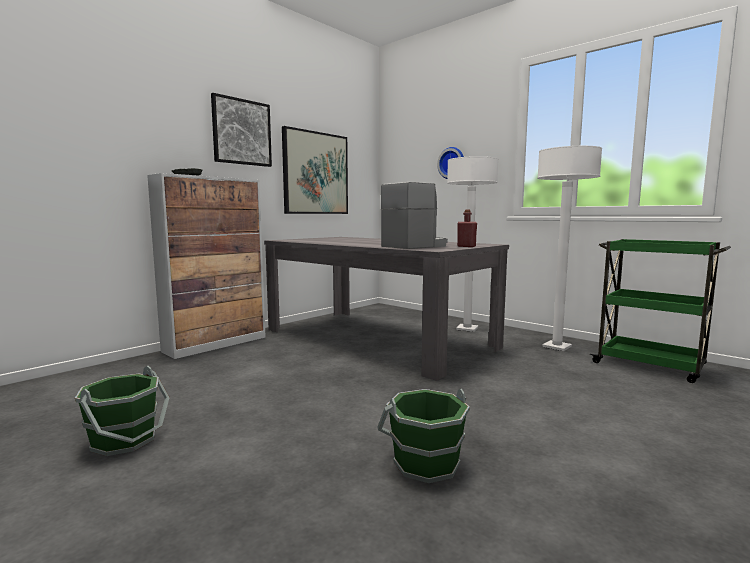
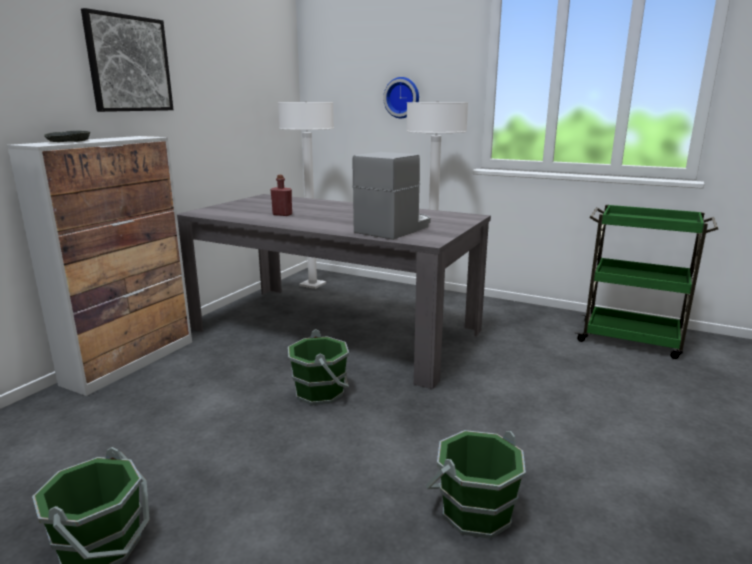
camera: 15 degrees left, 10 degrees up
picture [282,126,348,214] -> none
red bottle [457,209,477,247] -> red bottle moved to [271,175,292,216]
white floor lamp [537,146,602,351] -> white floor lamp moved to [278,101,334,289]
none -> green bucket [288,329,349,405]

